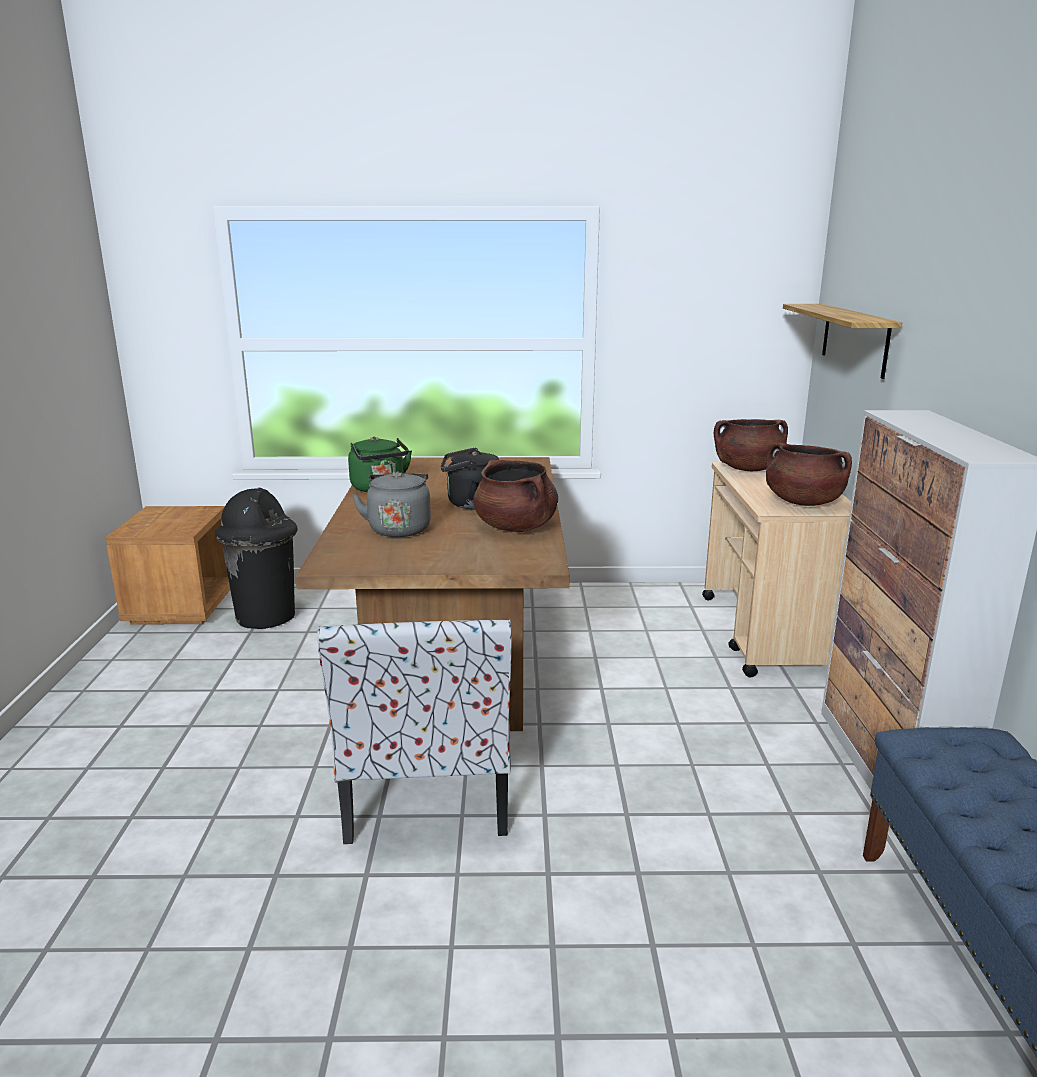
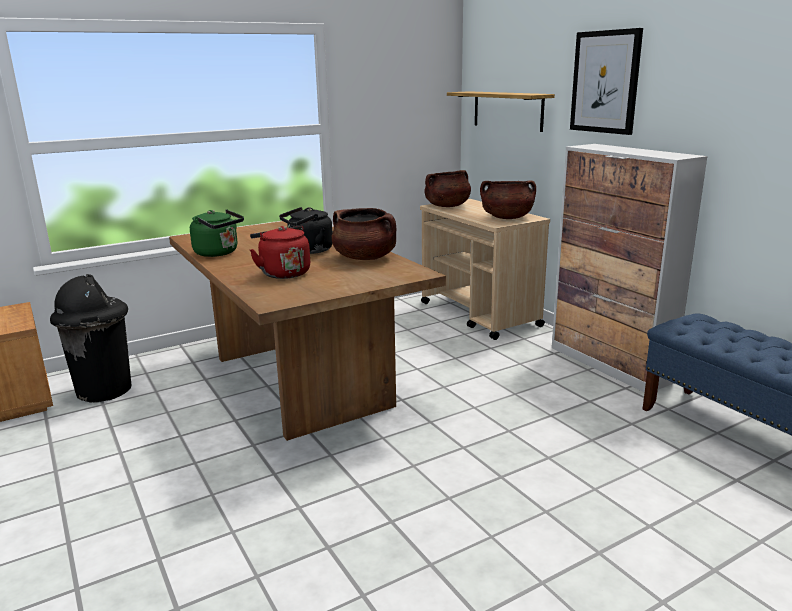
camera: 30 degrees left, 0 degrees up
chair [317,619,512,844] -> none
grey kettle [352,471,431,537] -> red kettle [250,226,310,279]
none -> picture [570,28,643,135]

